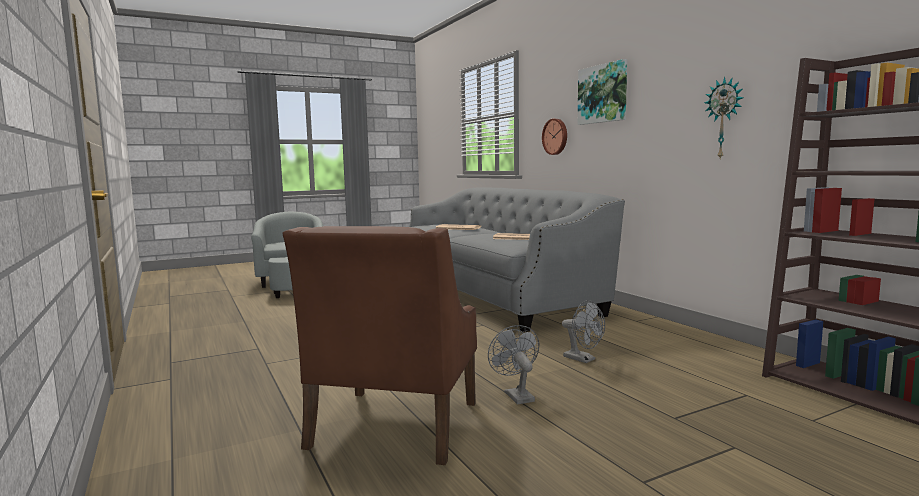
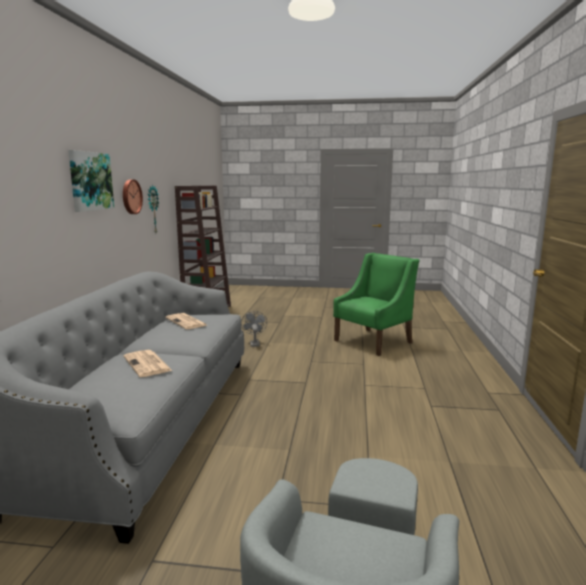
camera: 145 degrees left, 5 degrees up
brown armchair [283,226,477,465] -> green armchair [333,253,420,356]
grey fan [488,325,539,404] -> none
wall clock [542,119,567,155] -> wall clock moved to [123,179,143,214]

